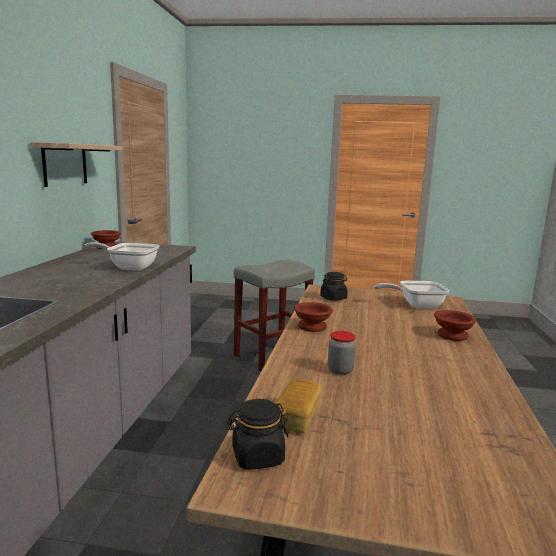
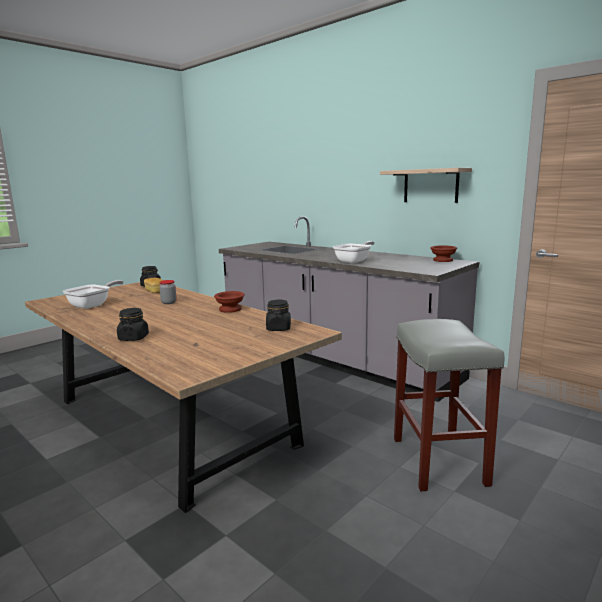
camera: 125 degrees right, 0 degrees up
frying pan [374,281,450,309] -> frying pan moved to [63,280,124,309]
brown bowl [434,310,476,341] -> black jar [117,308,149,341]

